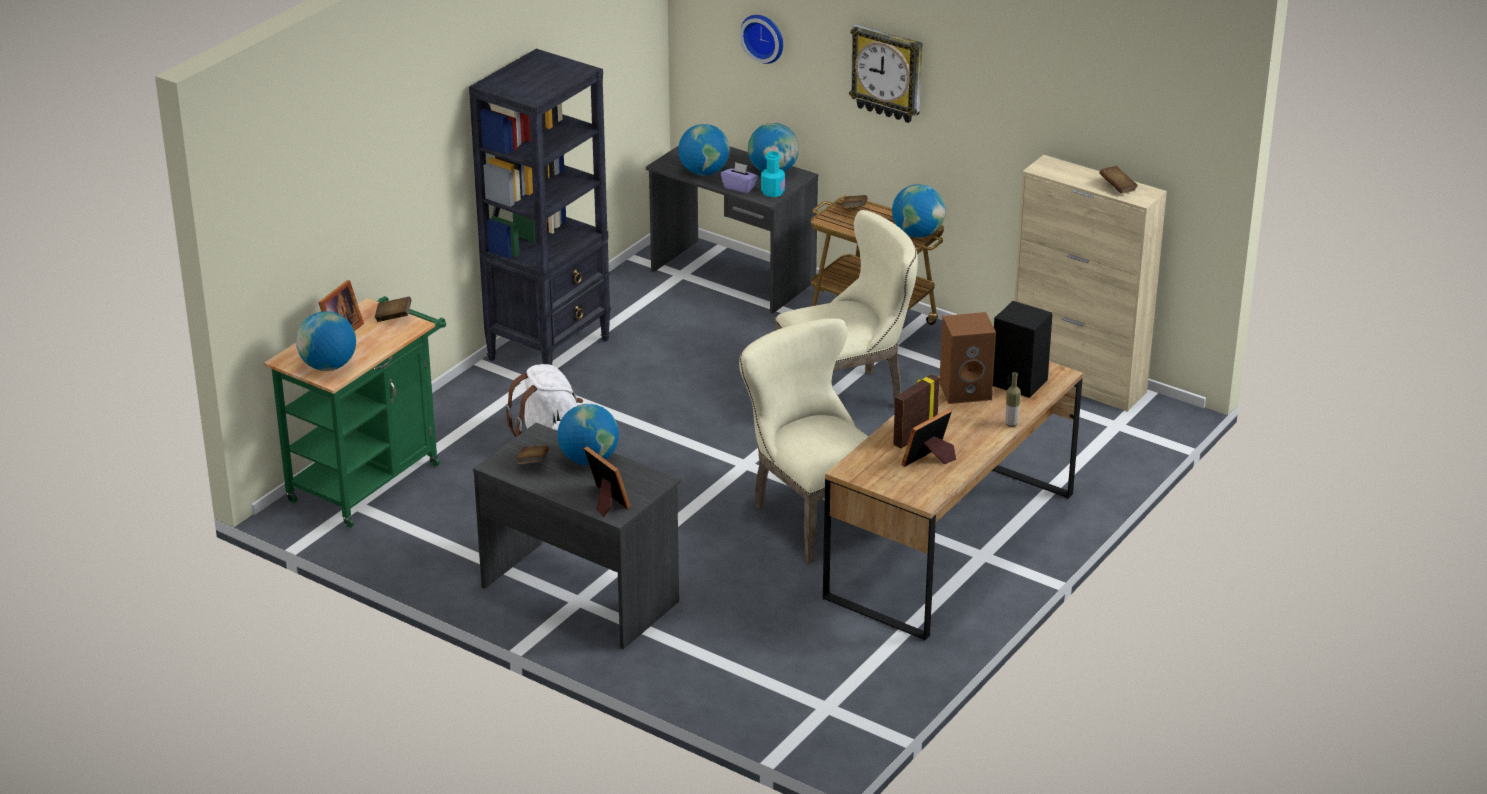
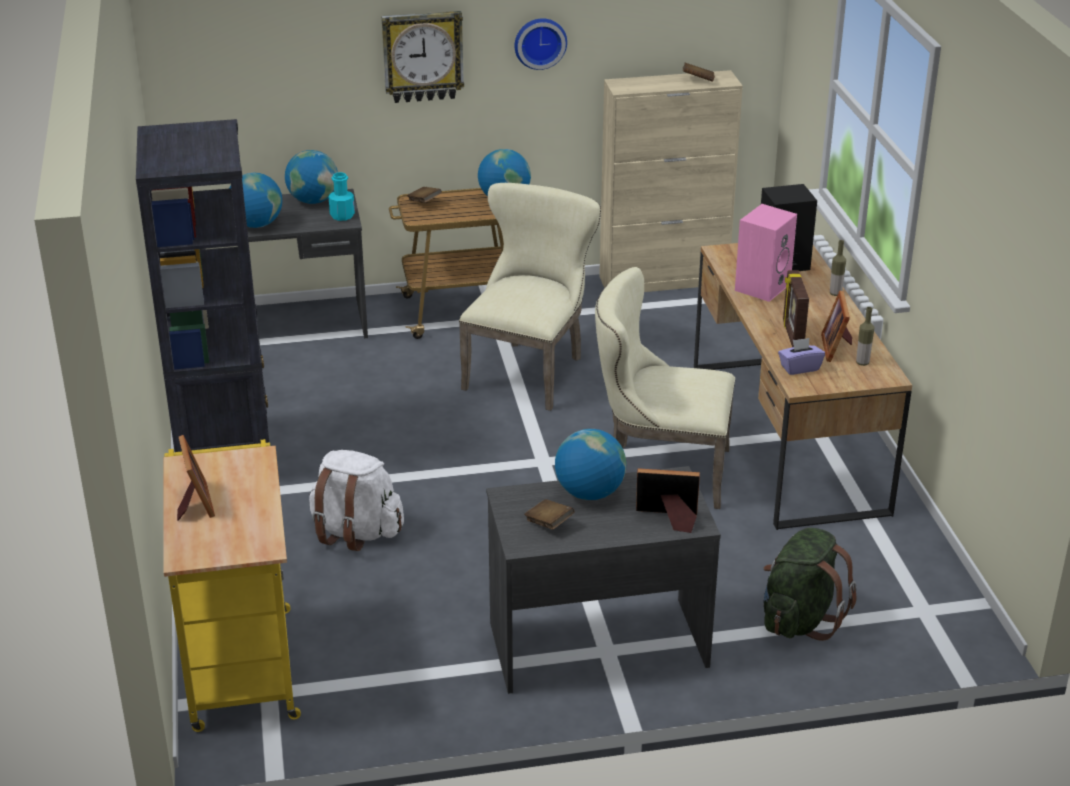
camera: 45 degrees left, 0 degrees up
green cart [264,296,446,528] -> yellow cart [163,439,301,732]
globe [296,311,356,371] -> none
brown book [374,297,411,322] -> none
purple tissue box [721,162,758,193] -> purple tissue box moved to [778,338,825,375]
wall clock [740,15,783,64] -> wall clock moved to [514,18,567,70]
brown speaker [939,312,996,404] -> pink speaker [735,204,797,302]
none -> green backpack [763,528,857,641]
none -> bottle [856,307,874,366]

